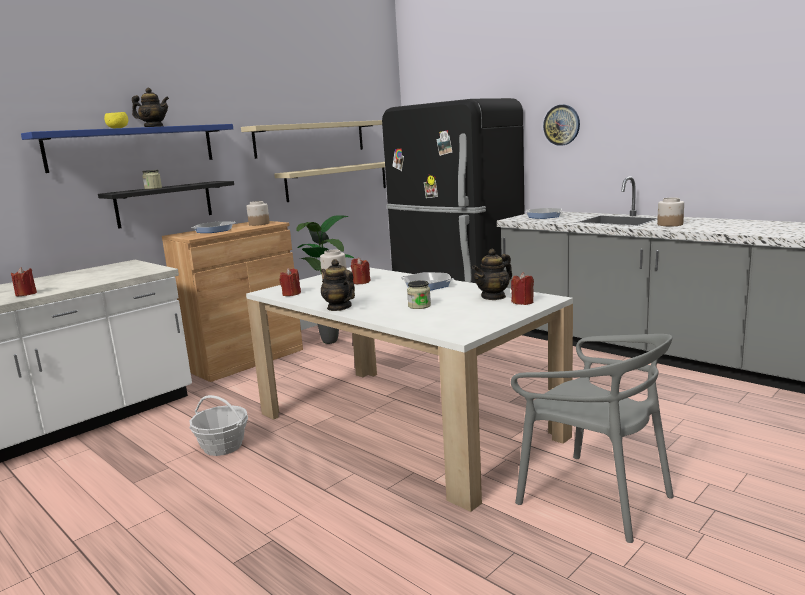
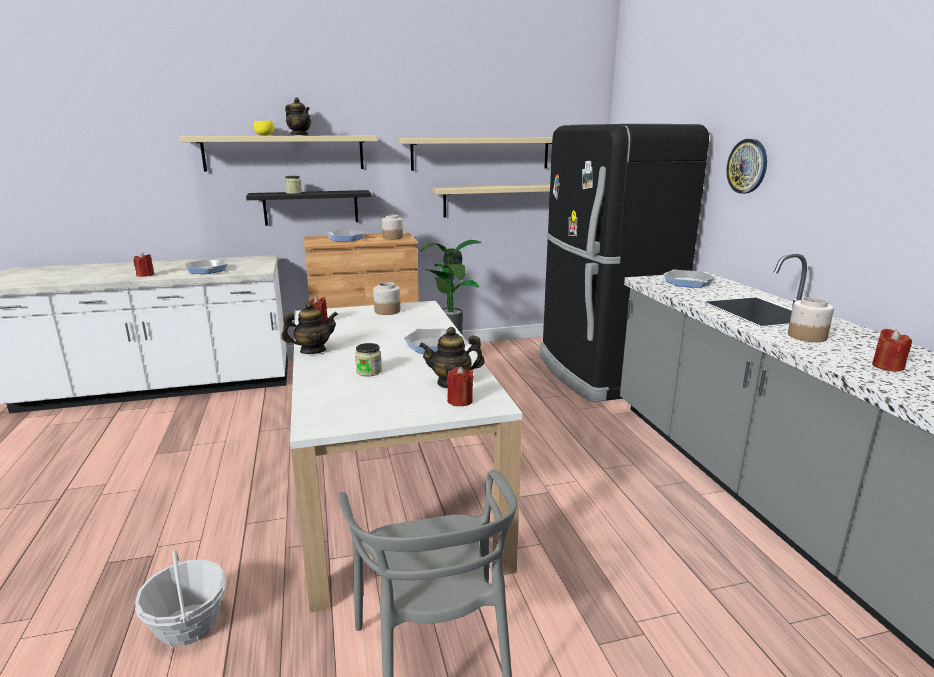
camera: 30 degrees right, 5 degrees up
blue shelf [21,124,233,173] -> beige shelf [180,136,377,172]
basket [190,395,248,456] -> basket moved to [135,550,226,646]
teapot [321,259,355,311] -> teapot turned 75 degrees clockwise [281,301,338,354]
red candle [351,258,371,284] -> red candle moved to [872,329,912,372]
none -> frying pan [185,259,227,274]

